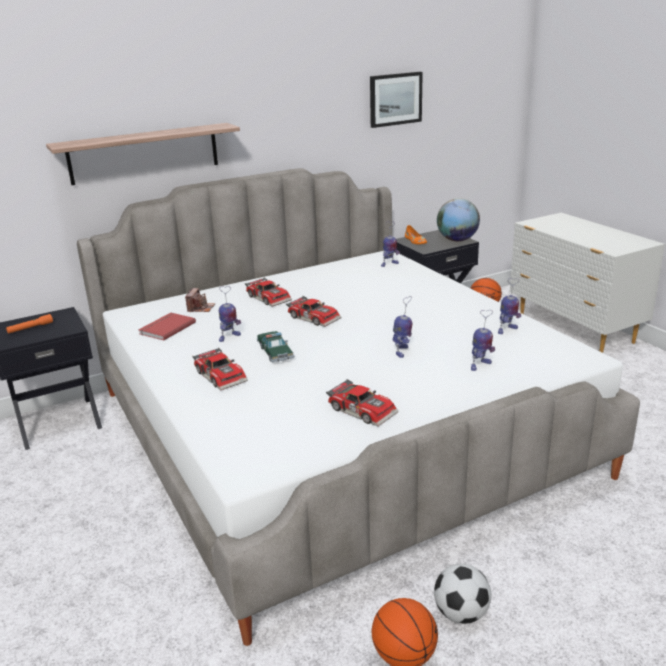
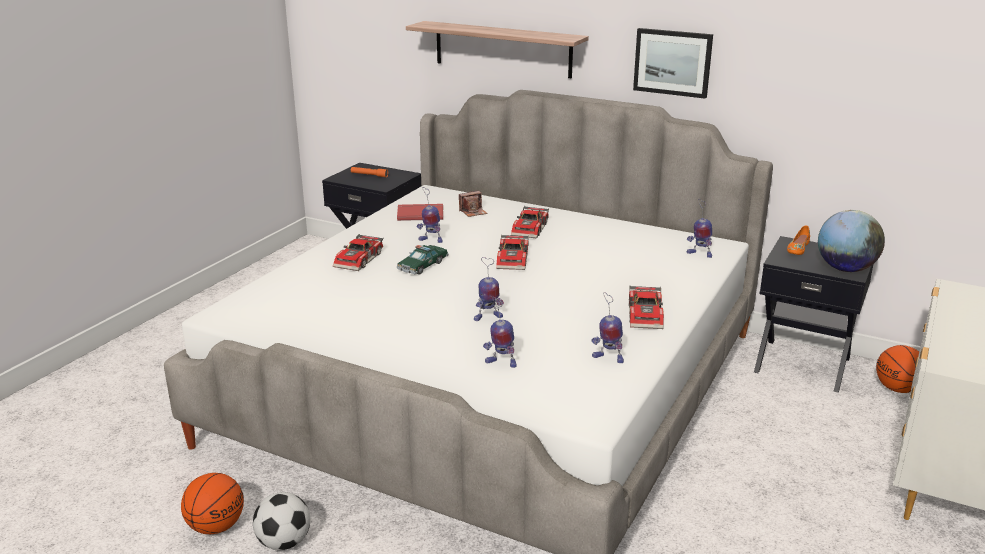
camera: 55 degrees right, 0 degrees up
toy car [326,379,399,427] -> toy car moved to [629,286,664,329]
picture [370,72,423,128] -> picture moved to [633,28,713,99]

